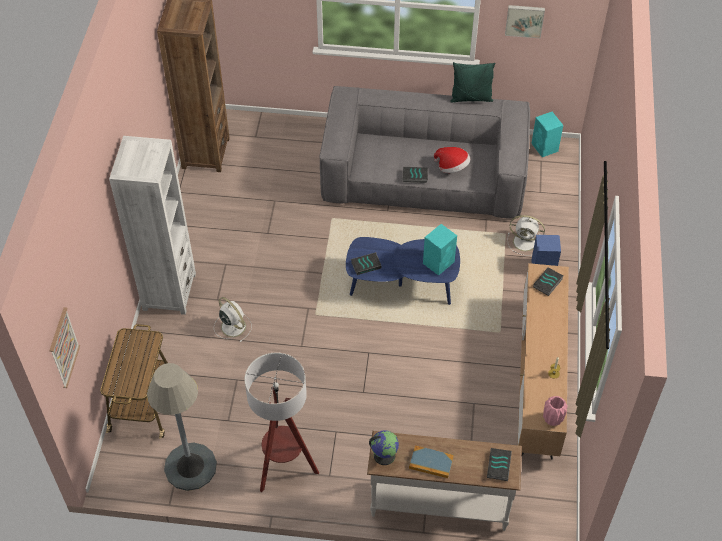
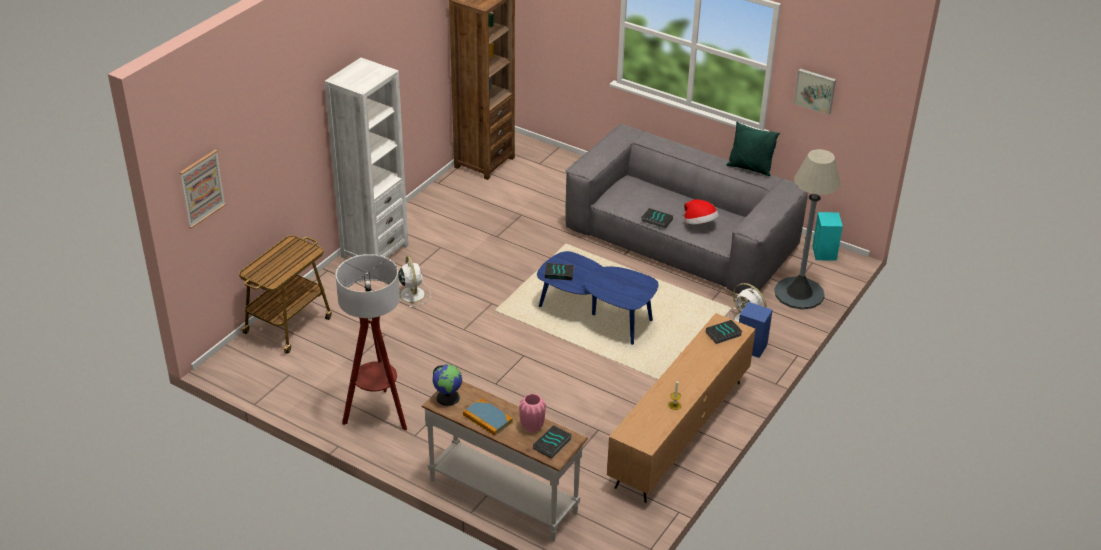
camera: 25 degrees right, 15 degrees down
grey floor lamp [147,363,217,491] -> grey floor lamp moved to [774,149,841,310]
turquoise speaker [423,224,457,276] -> none
pink vase [543,396,568,426] -> pink vase moved to [519,394,546,432]

